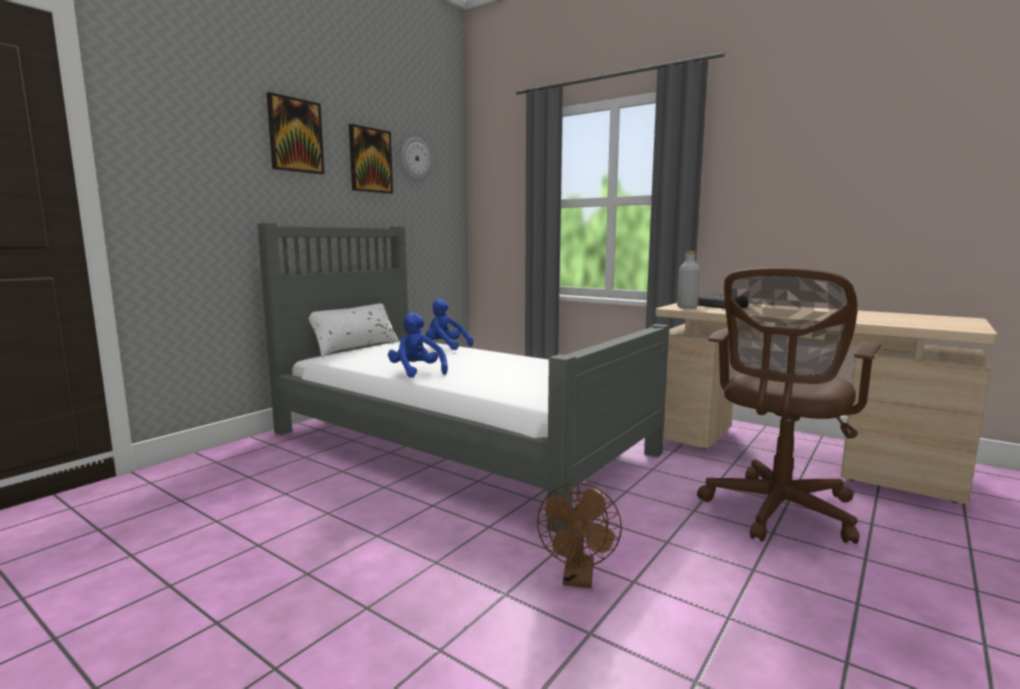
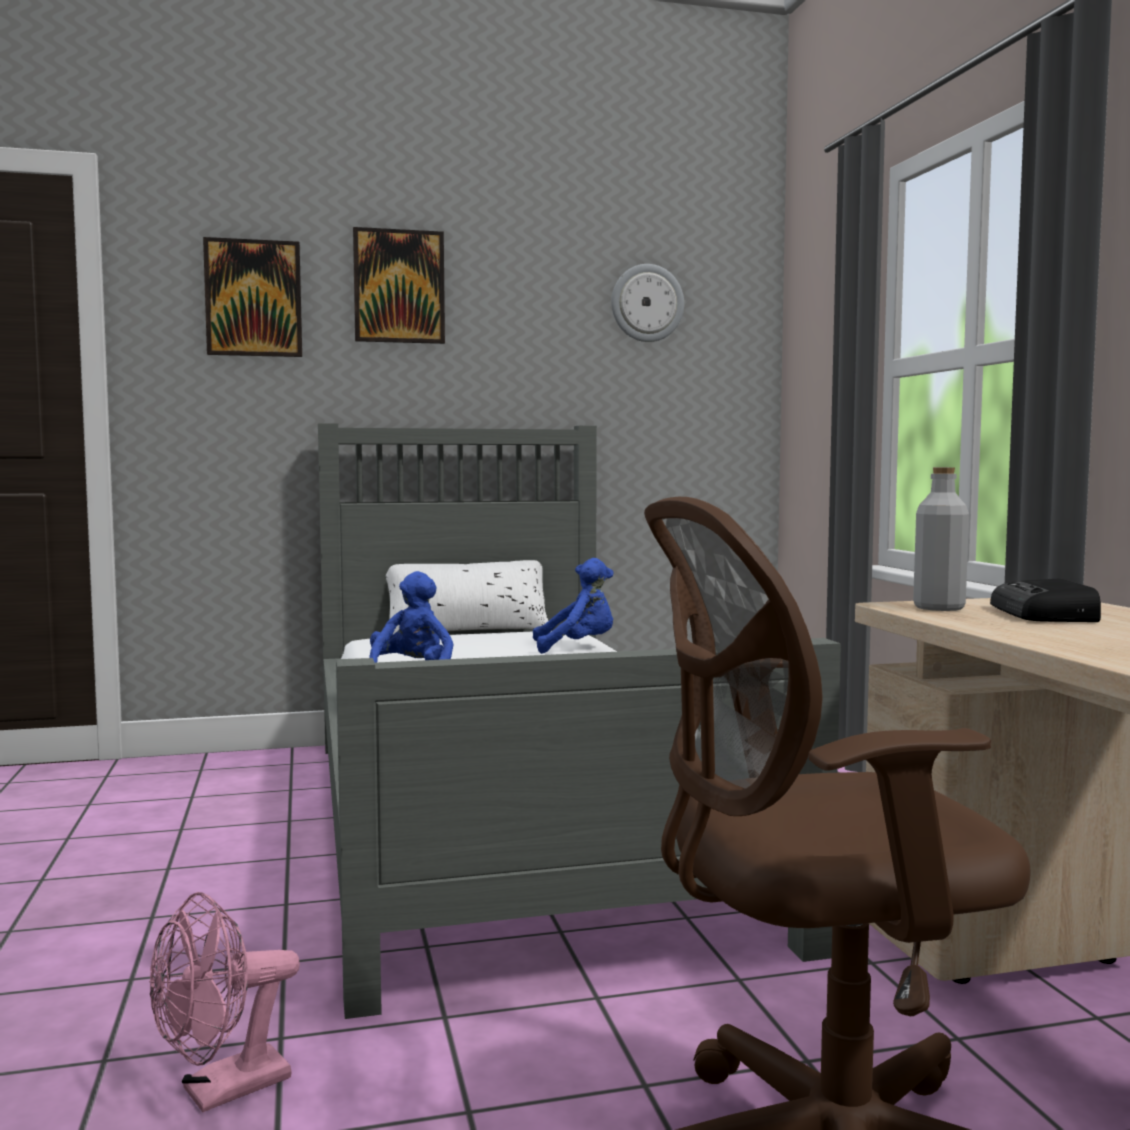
camera: 40 degrees right, 5 degrees down
picture [349,124,393,194] -> picture moved to [203,237,302,357]
blue plush toy [426,299,473,350] -> blue plush toy turned 105 degrees clockwise [533,558,613,654]
brown fan [537,483,622,588] -> pink fan [149,892,300,1112]

